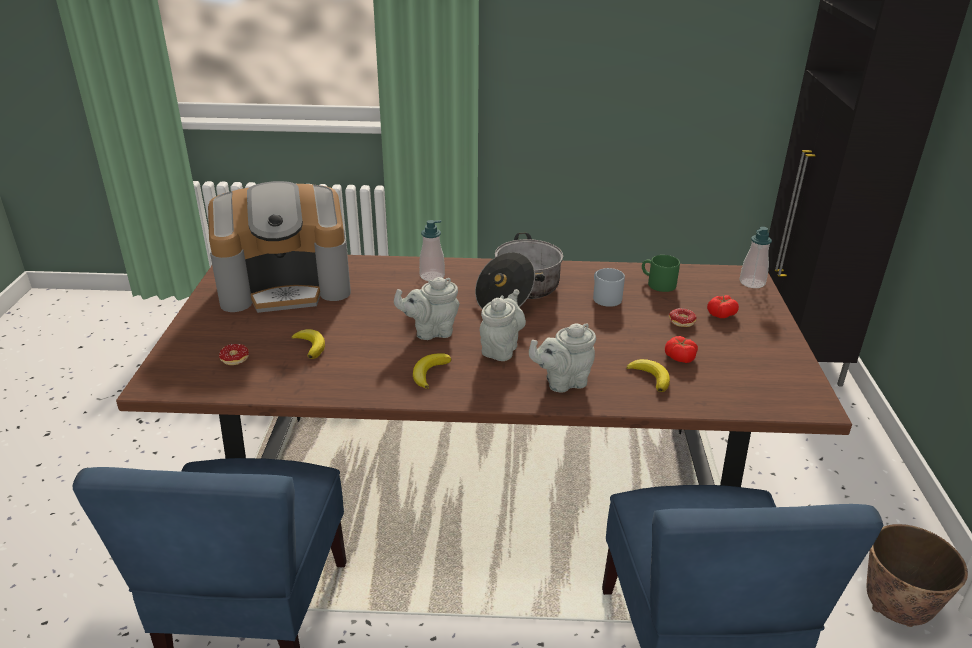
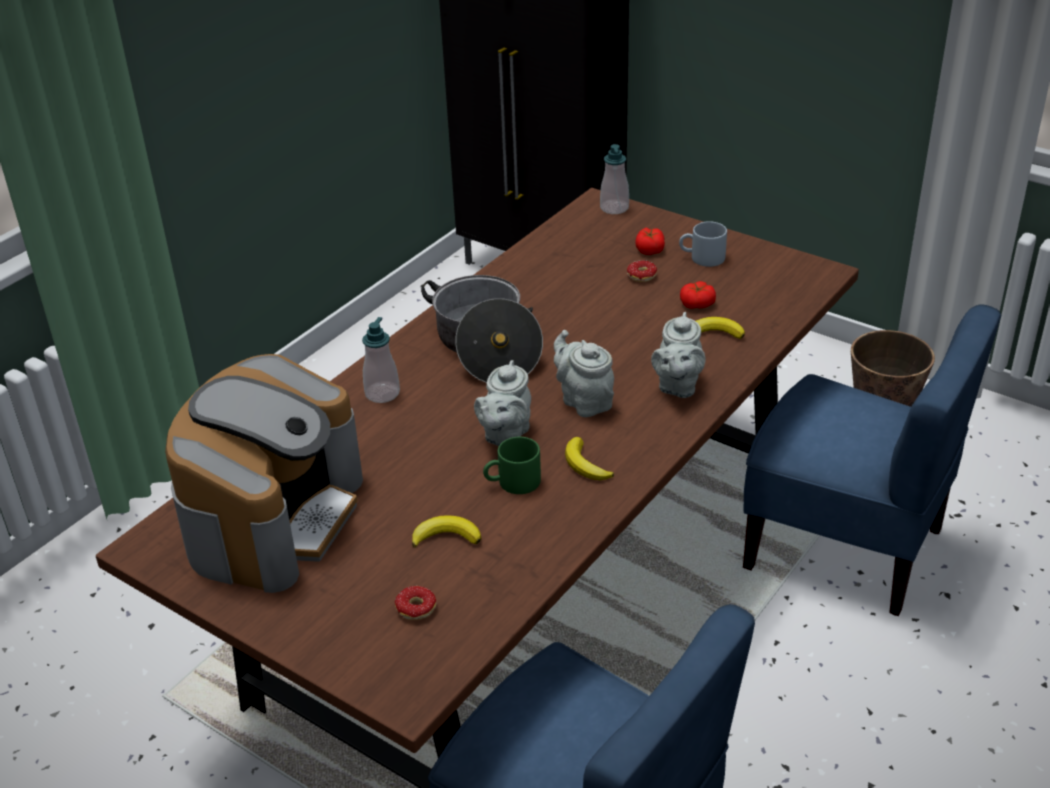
camera: 55 degrees left, 5 degrees up
grey mug [593,268,625,307] -> grey mug moved to [679,221,727,267]
green mug [642,255,680,292] -> green mug moved to [483,437,541,494]

